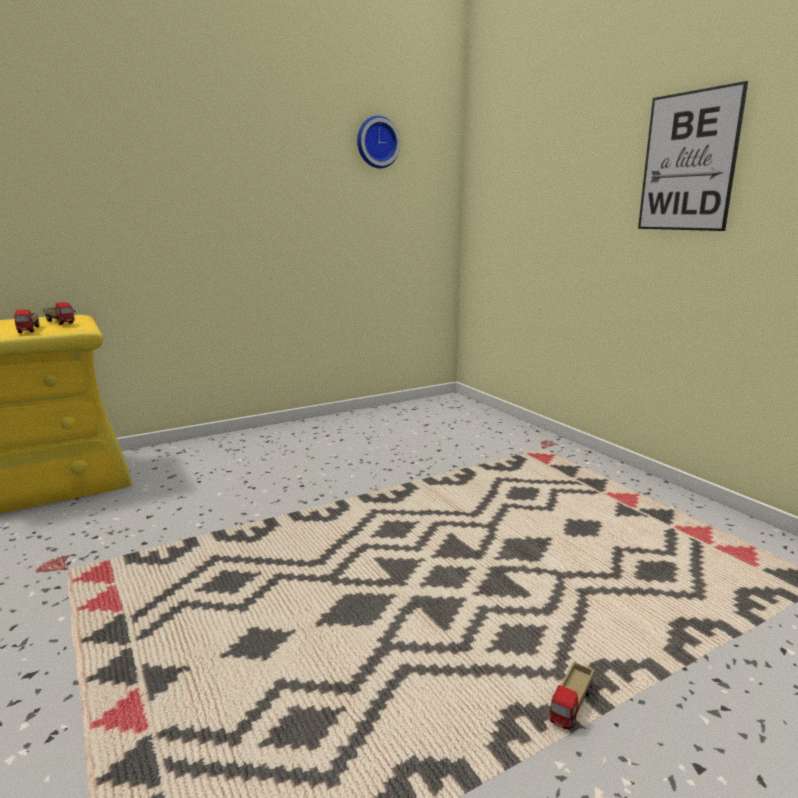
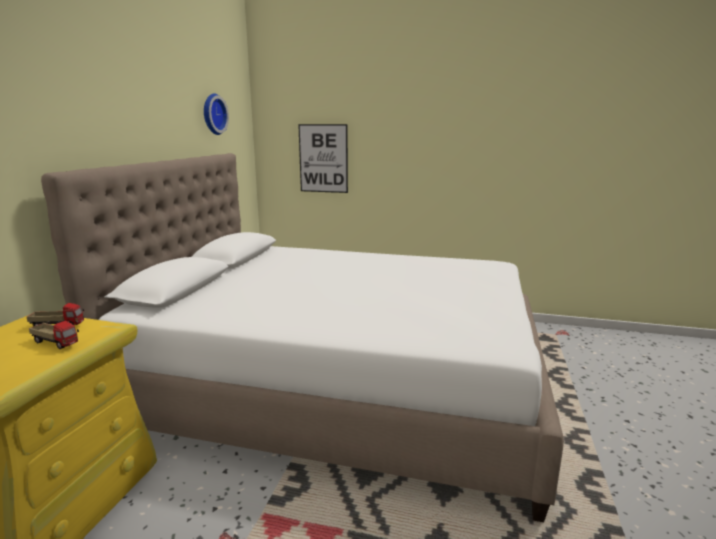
camera: 45 degrees left, 0 degrees up
toy truck [550,662,594,730] -> none
picture [638,81,748,231] -> picture moved to [298,124,348,193]
none -> white bed [41,153,564,522]

